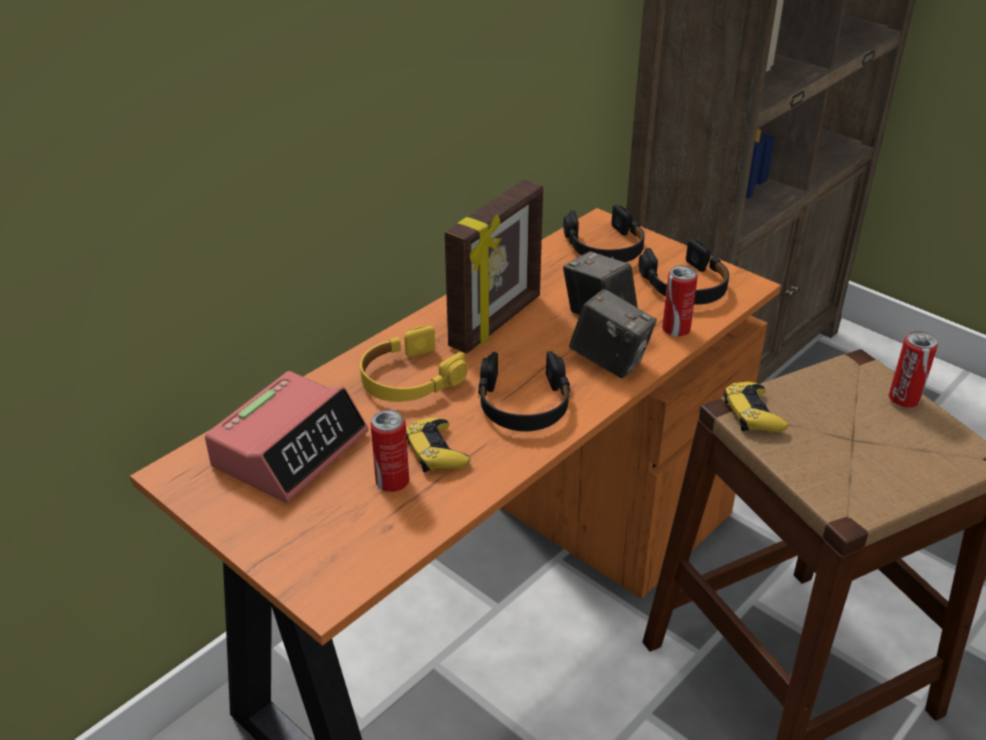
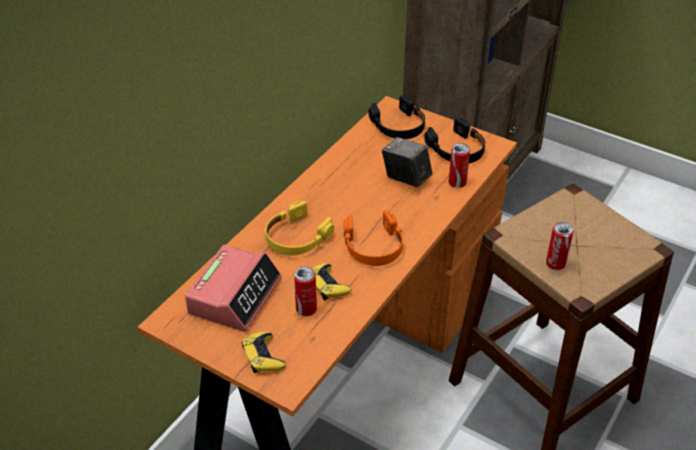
camera: 10 degrees left, 5 degrees up
picture frame [445,179,543,354] -> none
black headphones [478,351,570,431] -> orange headphones [344,210,403,266]
camera [569,289,657,378] -> none
yellow game controller [724,382,789,432] -> yellow game controller moved to [242,332,286,373]
can [889,331,938,407] -> can moved to [546,222,574,270]

